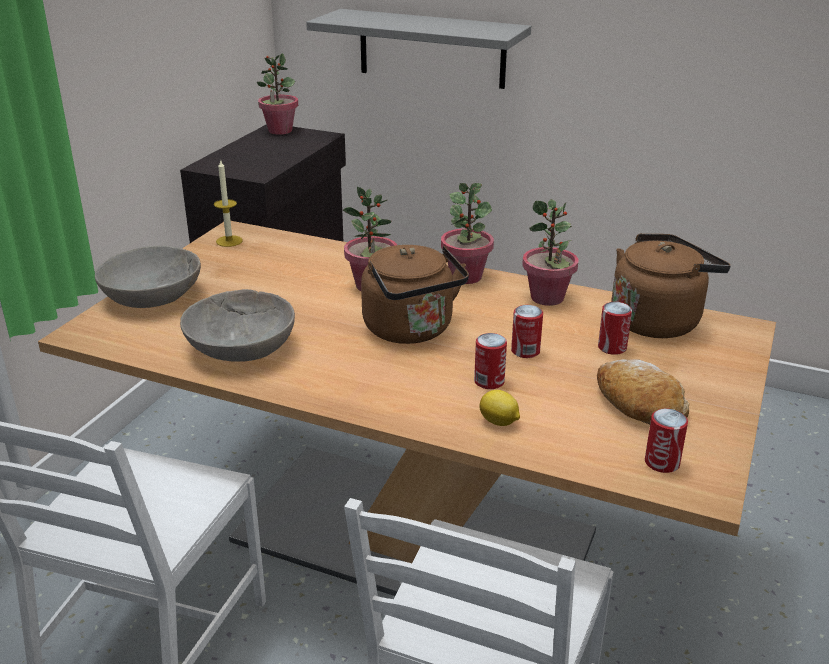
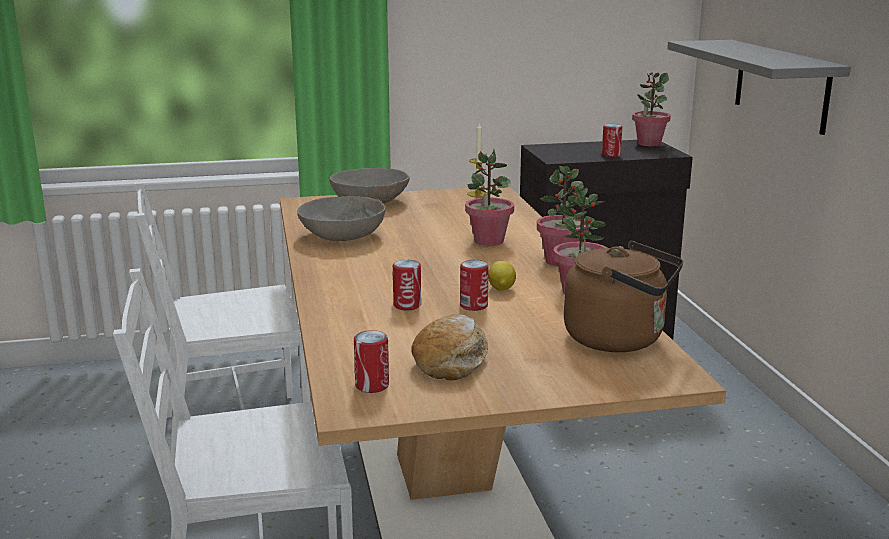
camera: 55 degrees right, 10 degrees down
brown kettle [361,245,469,344] -> none
lemon [479,390,520,426] -> lemon moved to [488,261,516,290]
can [598,302,632,355] -> can moved to [602,124,622,157]

